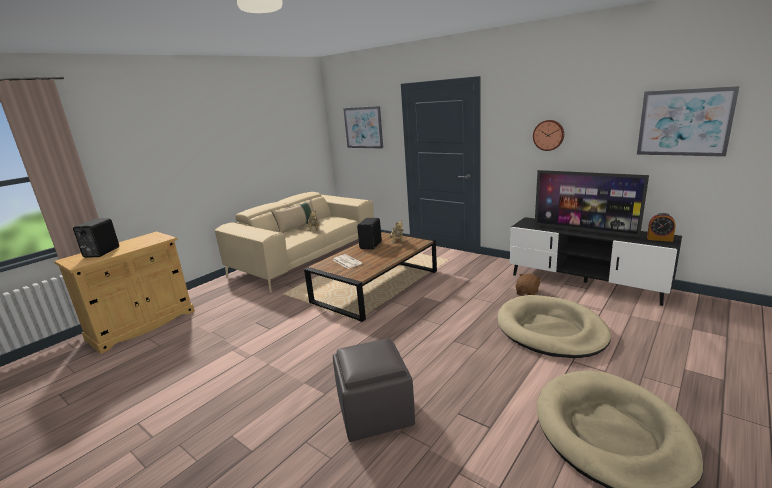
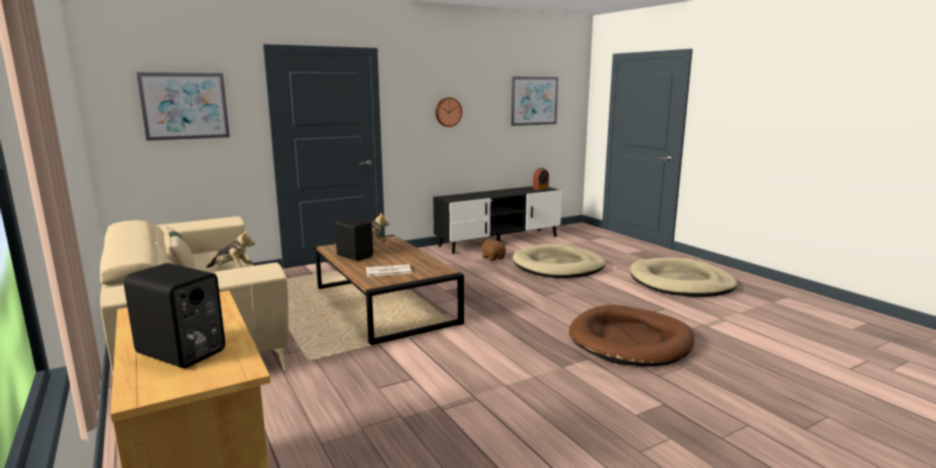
camera: 70 degrees left, 5 degrees down
grey ottoman [333,338,415,442] -> brown dog bed [569,305,695,366]
television [535,170,649,237] -> none

